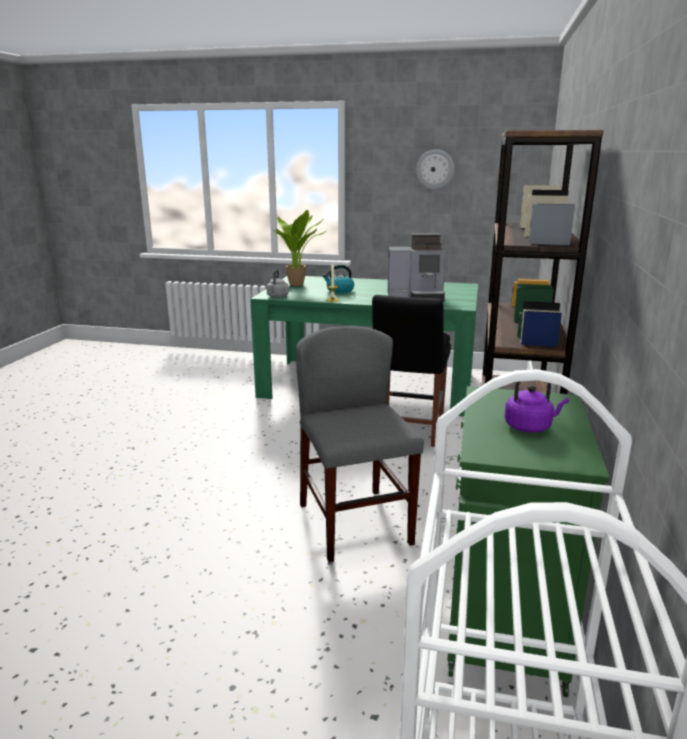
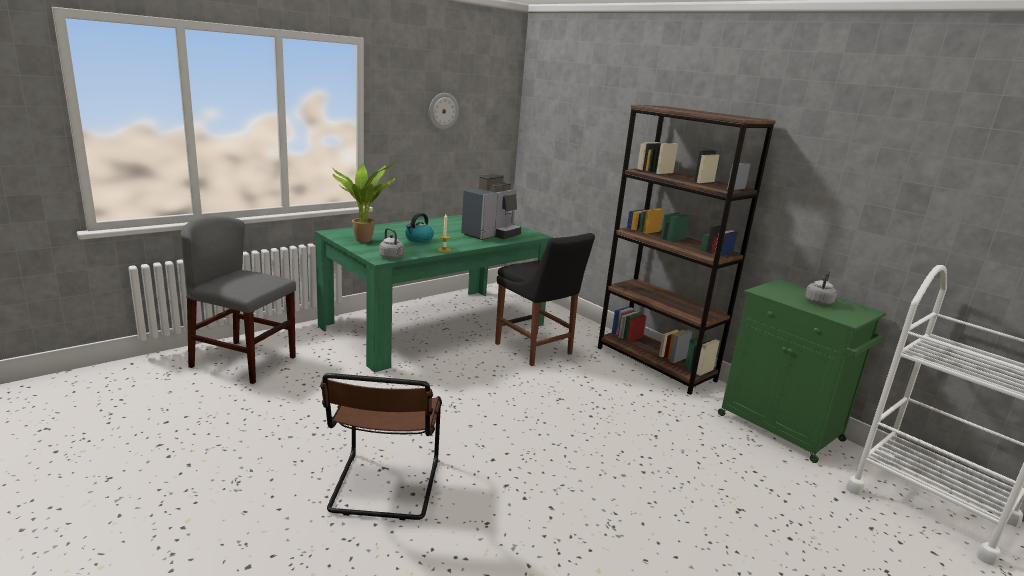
camera: 55 degrees left, 0 degrees up
grey chair [296,326,424,562] -> grey chair moved to [180,216,296,384]
purple kettle [504,381,569,433] -> grey kettle [805,270,836,305]
none -> brown chair [320,373,442,520]

